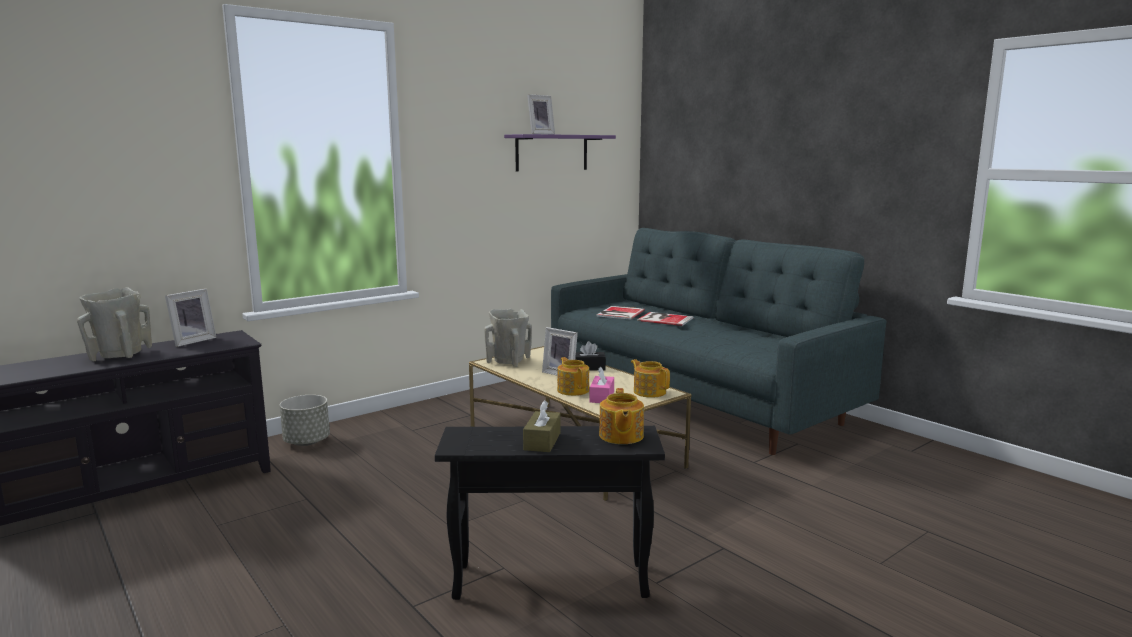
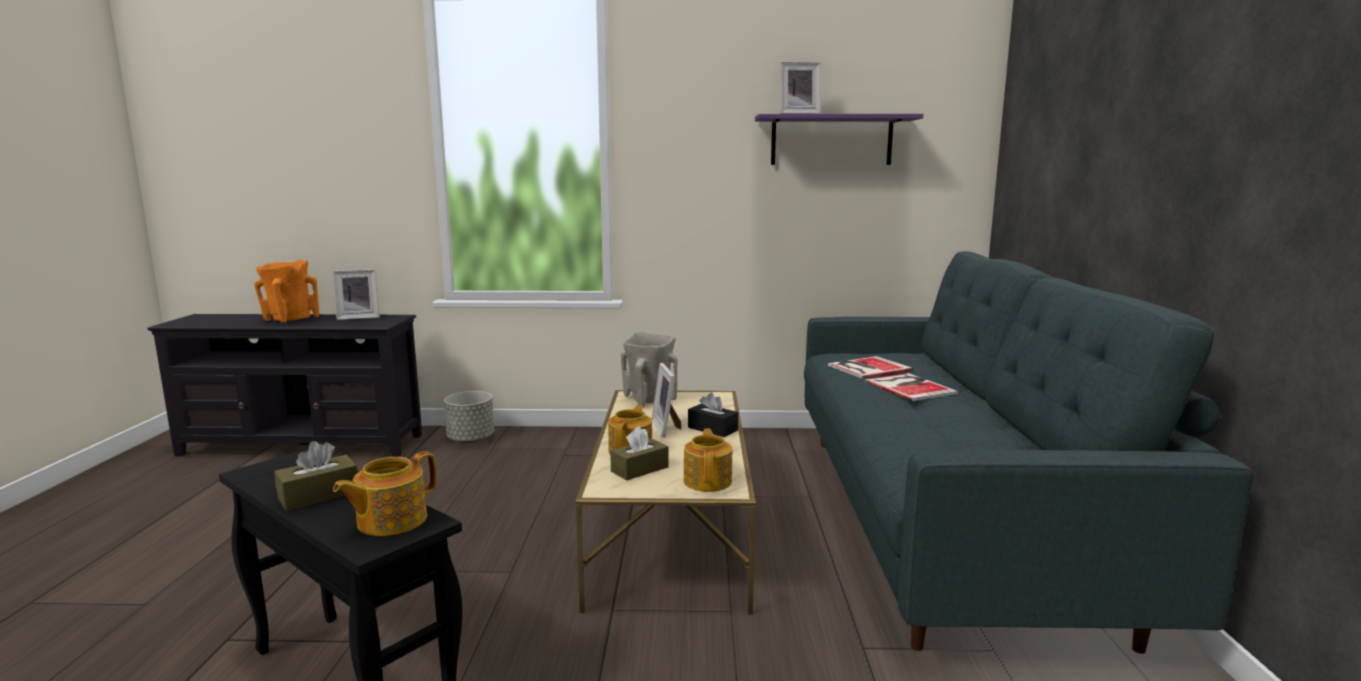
camera: 40 degrees right, 0 degrees up
beige vase [77,287,152,361] -> orange vase [254,260,319,323]
pink tissue box [589,367,614,403] -> brown tissue box [610,426,669,480]

